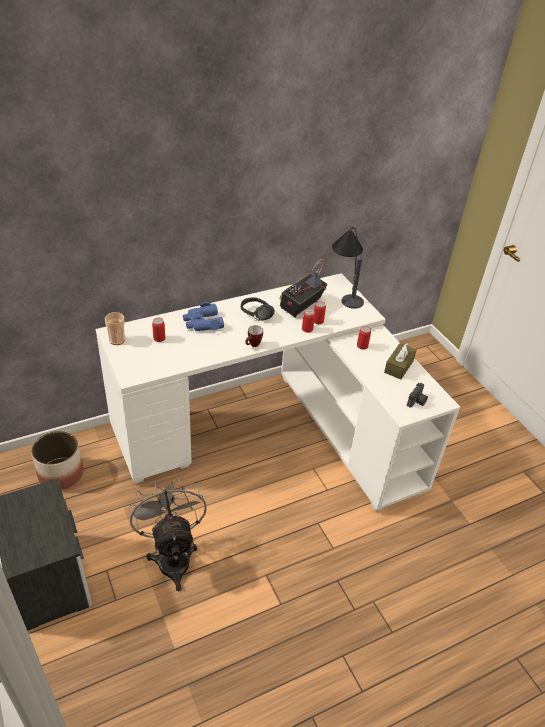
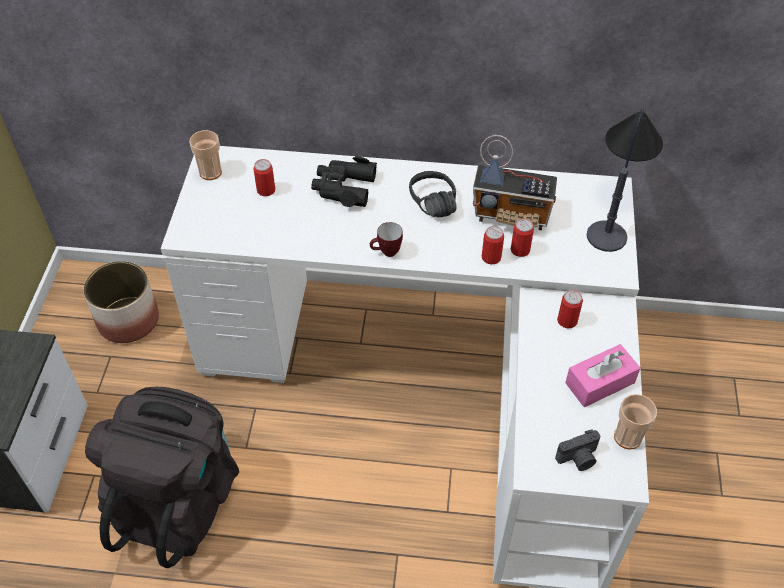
camera: 35 degrees right, 10 degrees up
grey fan [129,477,207,591] -> black backpack [85,387,239,568]
blue binoculars [183,302,224,331] -> black binoculars [311,156,377,207]
radio [279,259,328,318] -> radio turned 150 degrees counterclockwise [473,135,557,230]
brown tissue box [384,343,417,379] -> pink tissue box [565,344,640,407]
none -> cup [614,394,657,450]

